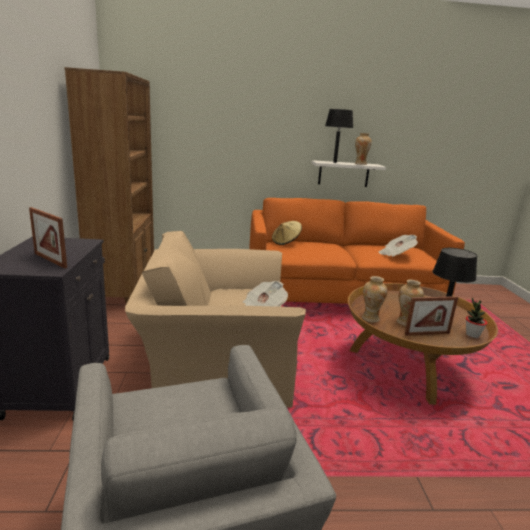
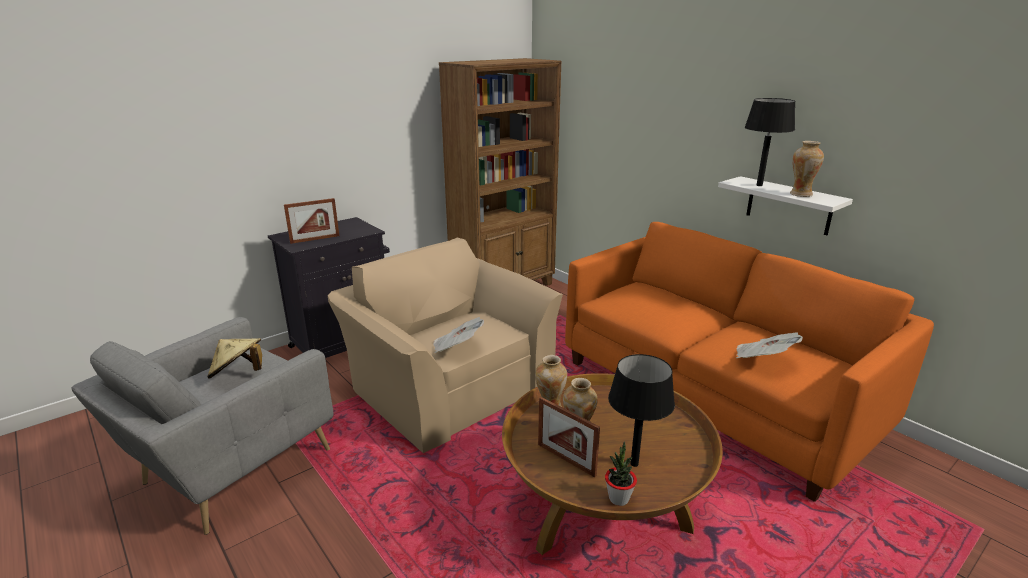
camera: 55 degrees right, 5 degrees up
picture frame [29,207,67,268] -> picture frame turned 120 degrees counterclockwise [284,198,339,244]
beige hat [272,221,302,245] -> beige hat moved to [207,338,262,378]

